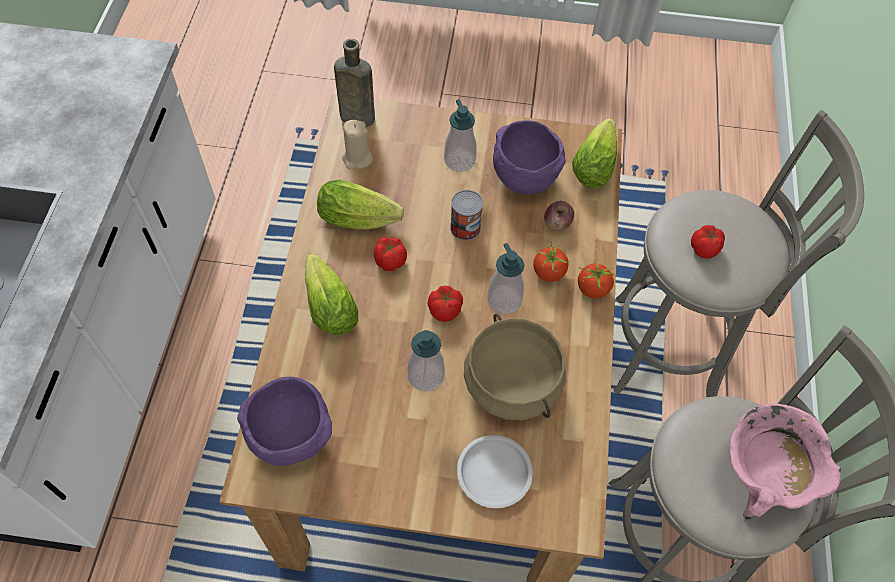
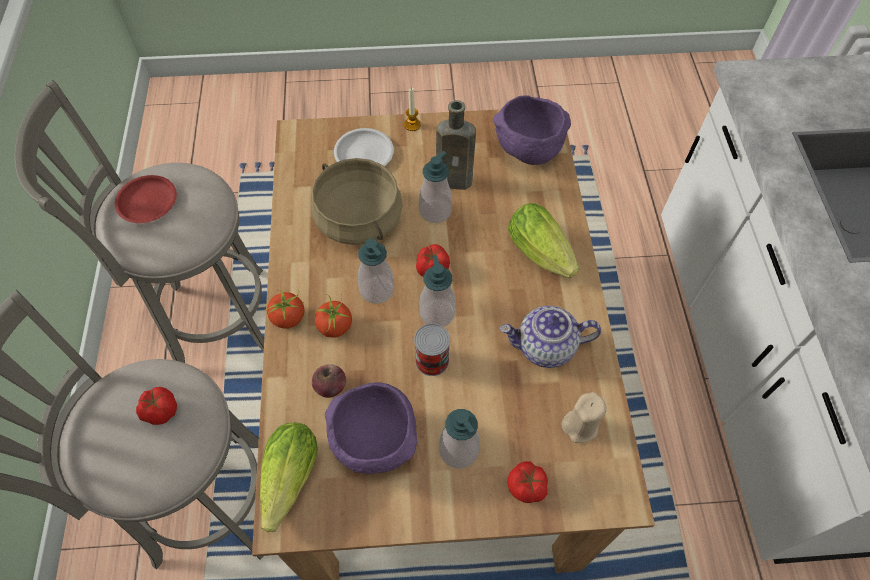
camera: 170 degrees right, 0 degrees up
lettuce [317,179,404,229] -> teapot [500,306,601,368]
brown bottle [334,39,375,127] -> brown bottle moved to [436,100,476,190]
tomato [374,237,407,271] -> tomato moved to [508,461,548,503]
pink cooking pot [730,404,841,520] -> red plate [115,175,177,223]
none -> candle [404,87,421,131]
none -> soap dispenser [420,255,455,327]

